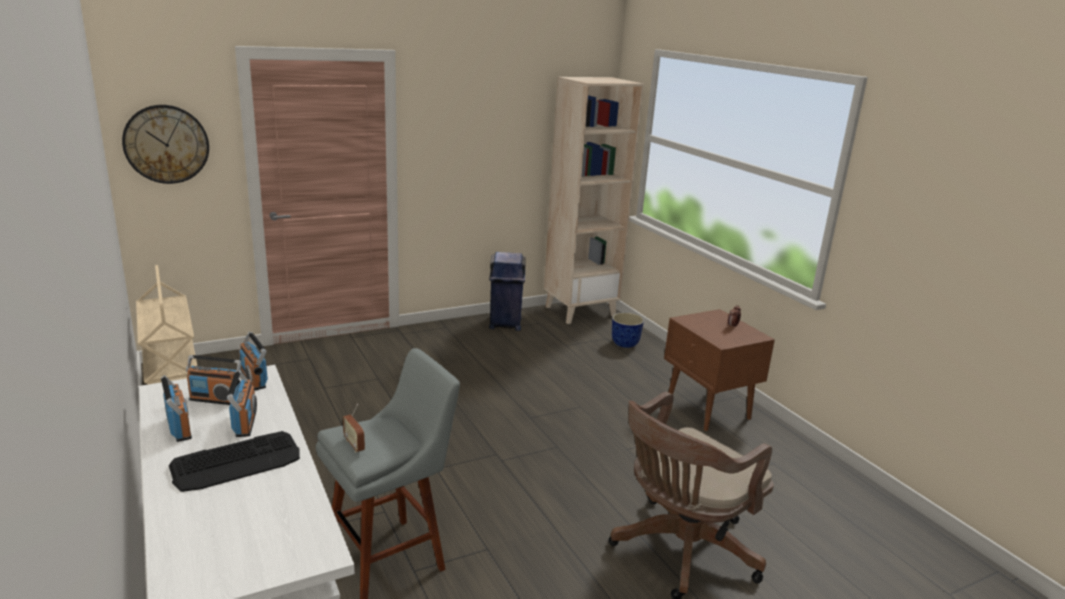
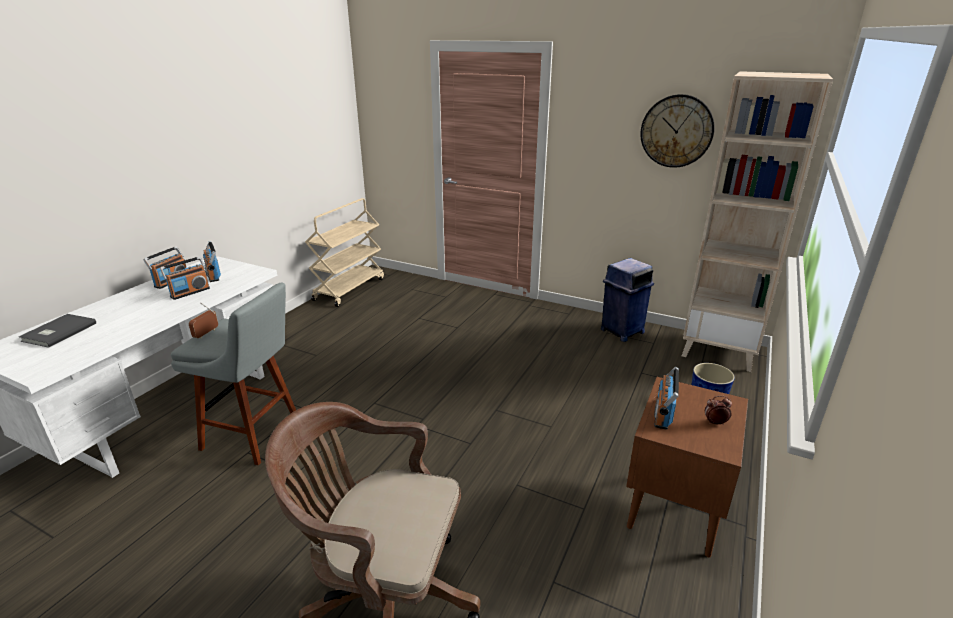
camera: 55 degrees right, 5 degrees up
wall clock [122,105,209,184] -> wall clock moved to [640,94,715,168]
keyboard [169,431,300,492] -> none
radio [239,332,268,391] -> radio moved to [654,367,679,430]
none -> grey book [19,314,96,348]

